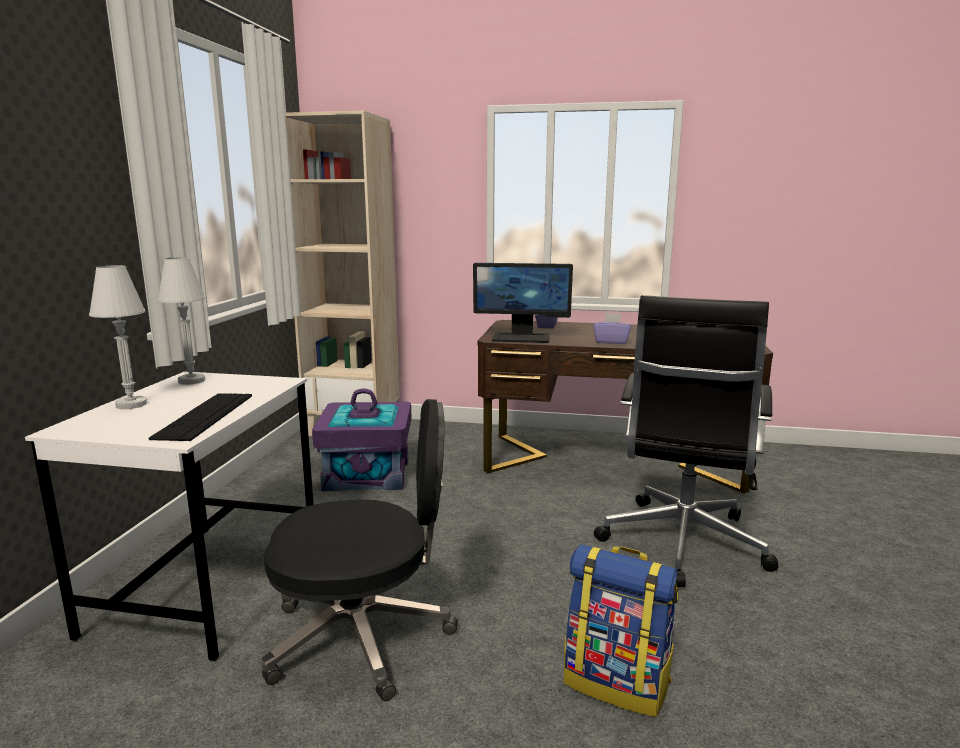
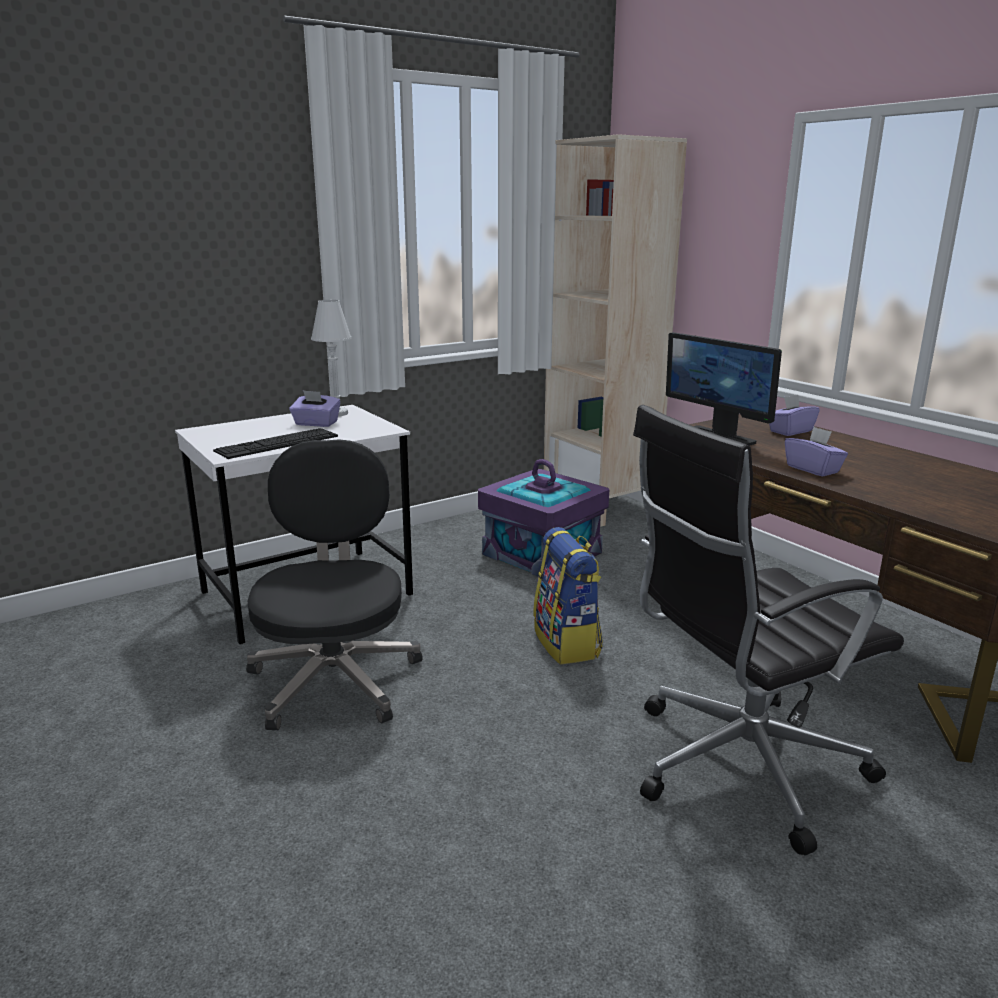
camera: 45 degrees right, 5 degrees up
white table lamp [89,265,147,409] -> none
black office chair [261,399,458,701] -> black office chair turned 135 degrees counterclockwise [246,439,423,730]
backpack [564,544,678,717] -> backpack moved to [533,527,603,664]
none -> purple tissue box [289,390,341,427]

